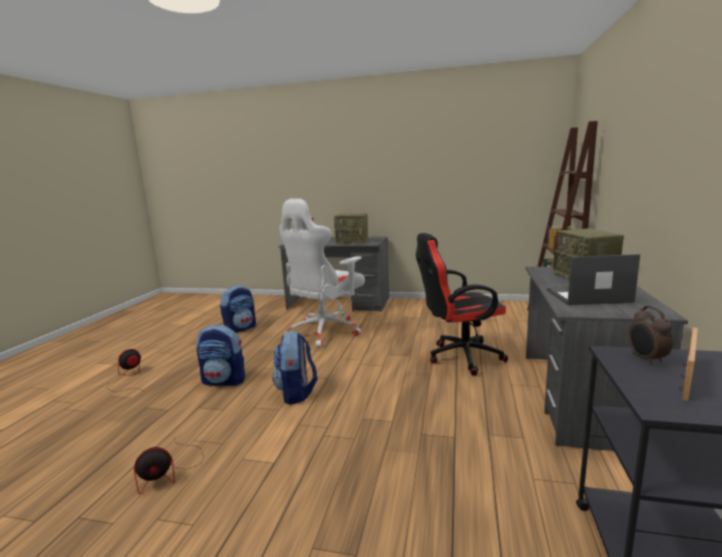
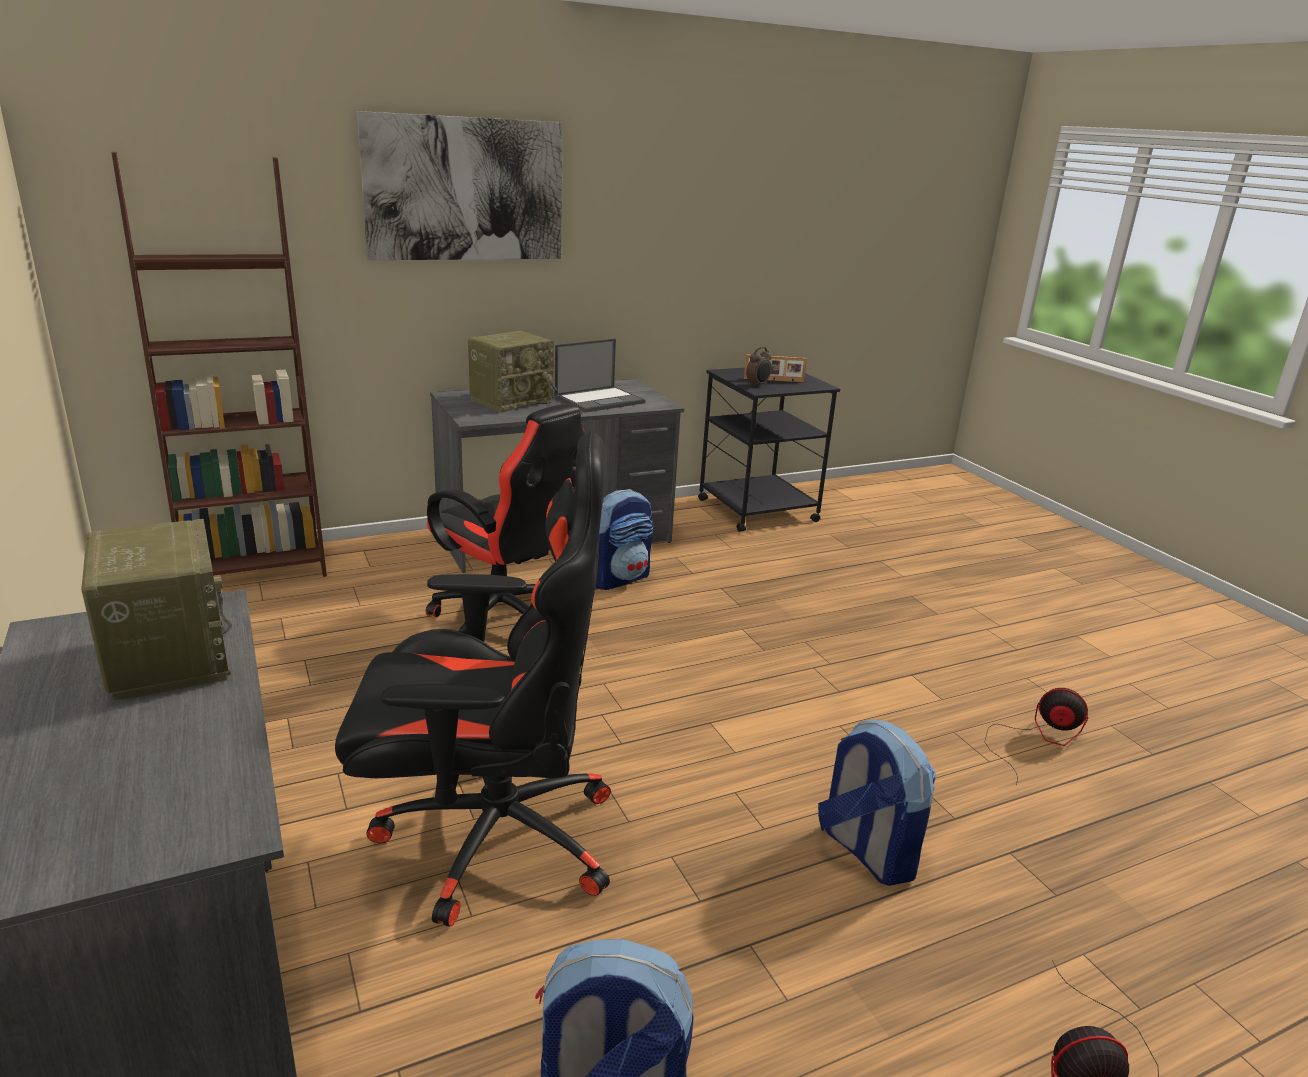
camera: 130 degrees left, 10 degrees up
backpack [272,331,318,405] -> backpack moved to [595,489,653,590]
white office chair [279,198,365,348] -> black office chair [335,430,611,926]
laptop [547,254,640,305] -> laptop turned 90 degrees counterclockwise [555,338,645,413]
none -> picture [357,111,563,260]

